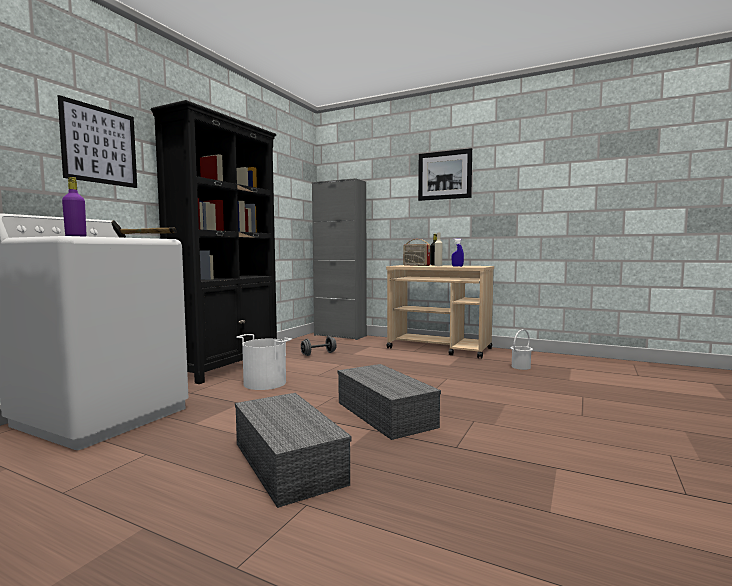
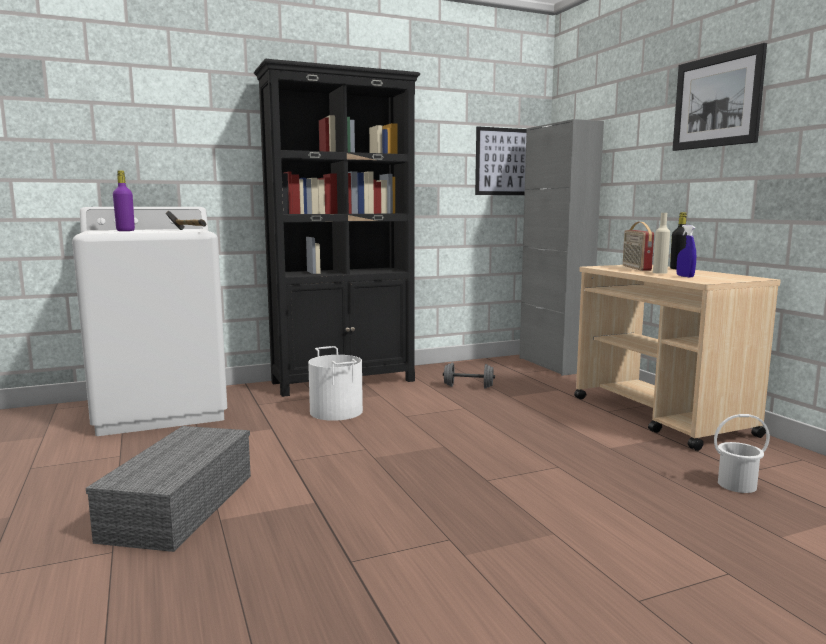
camera: 40 degrees right, 5 degrees up
picture [58,95,137,188] -> picture moved to [475,126,527,195]
grey storage box [337,364,441,440] -> none

